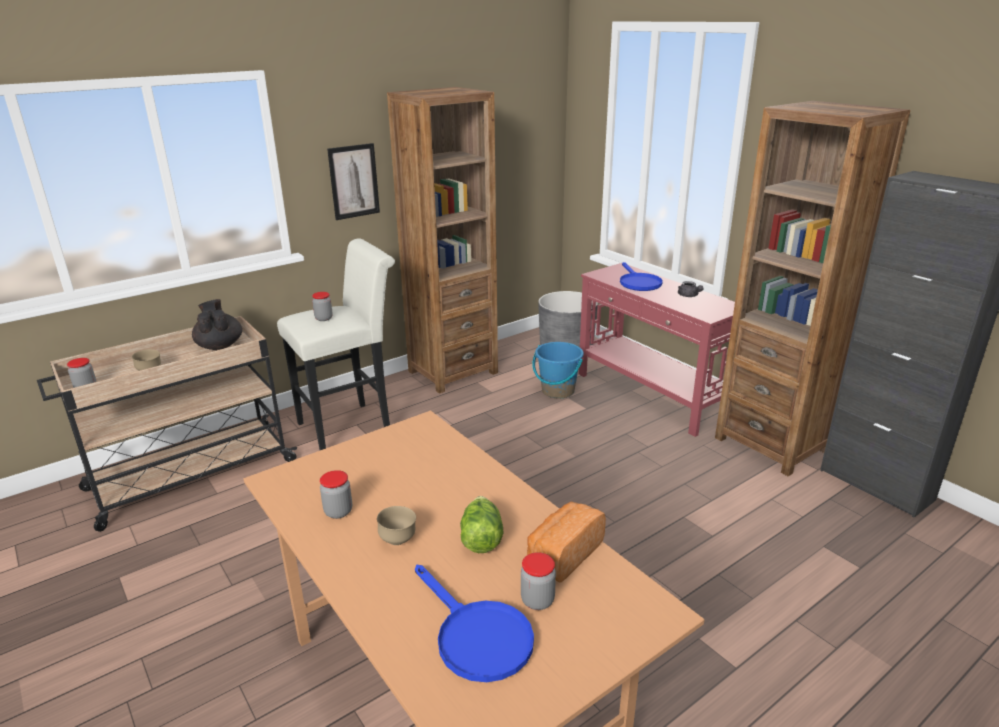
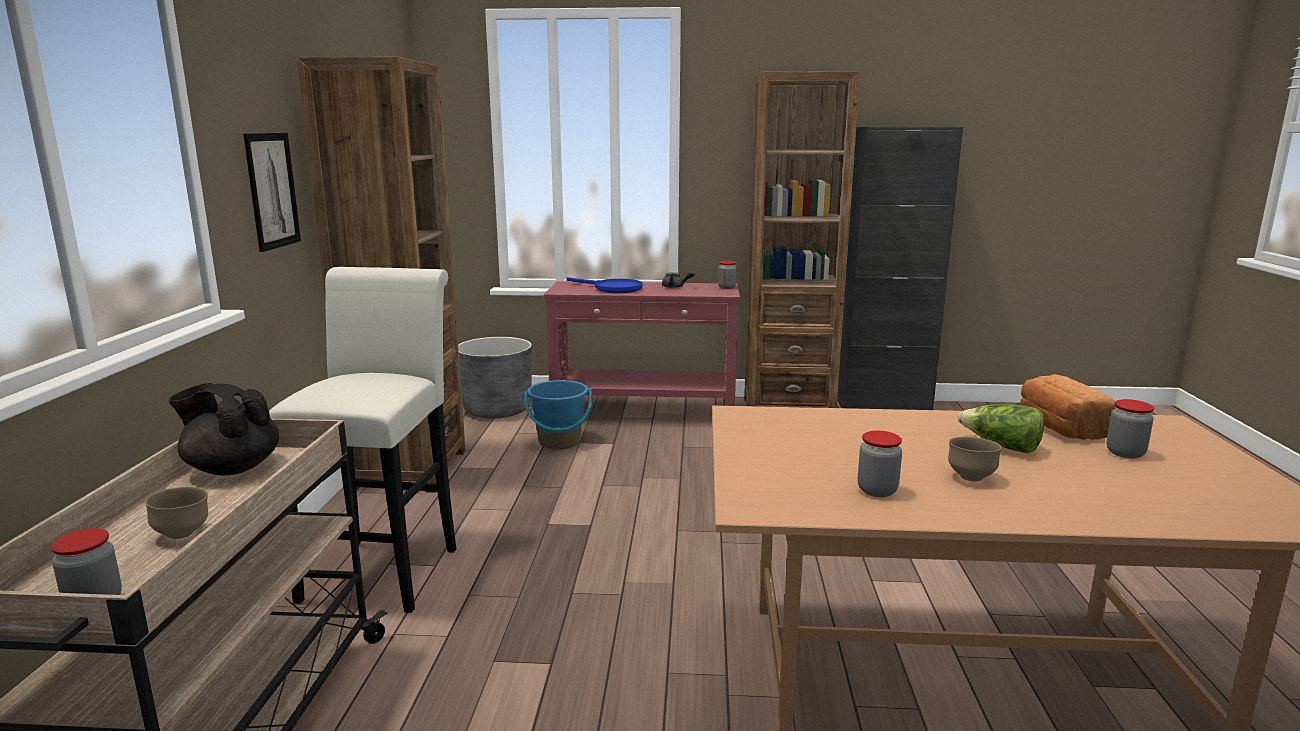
camera: 50 degrees left, 10 degrees down
jar [312,292,333,321] -> jar moved to [718,261,737,289]
blue frying pan [415,565,534,682] -> none

